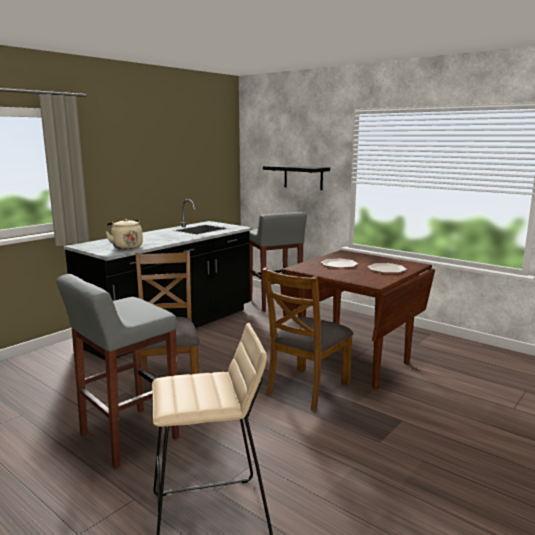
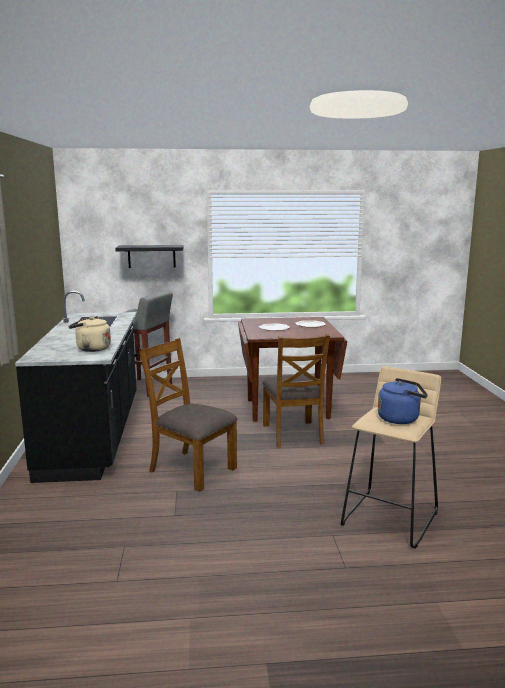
camera: 45 degrees left, 0 degrees up
grey stool [56,274,179,468] -> none
none -> blue kettle [378,378,428,424]

